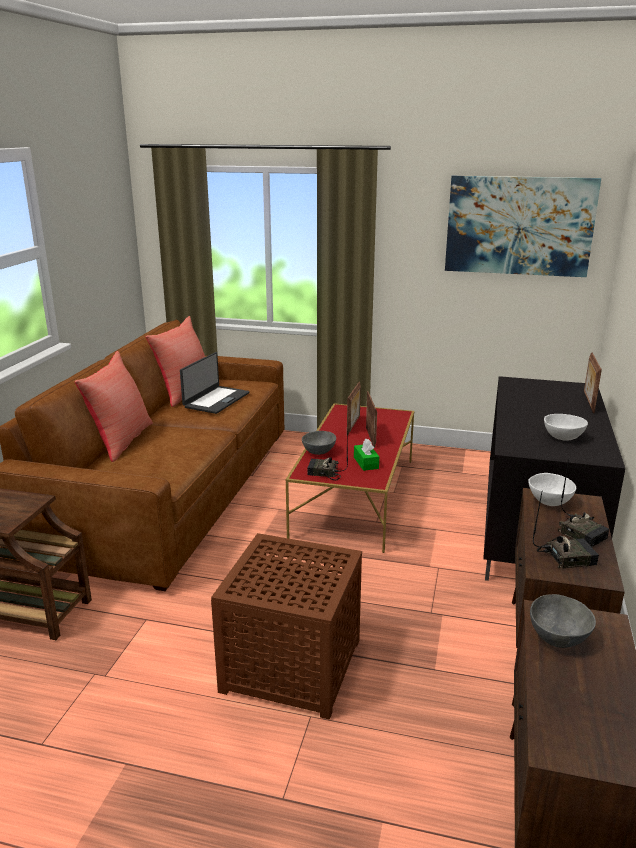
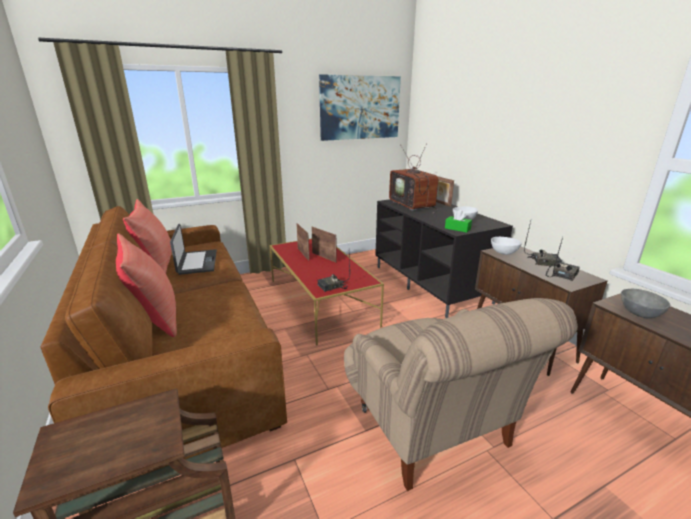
camera: 40 degrees left, 0 degrees up
brown side table [211,533,362,720] -> beige armchair [344,298,578,491]
grey bowl [302,431,336,455] -> none
green tissue box [354,439,379,471] -> green tissue box moved to [445,210,472,233]
none -> television [389,144,438,213]

